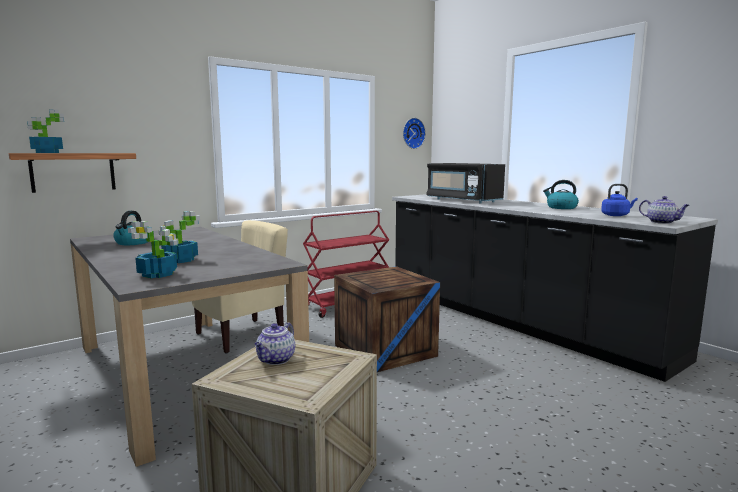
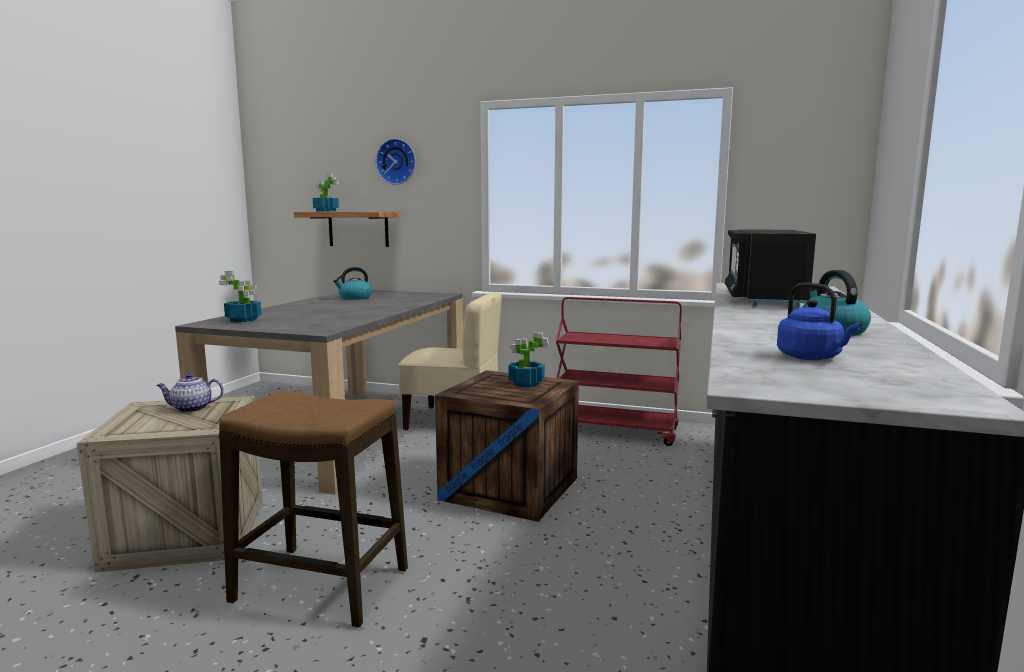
camera: 55 degrees right, 0 degrees up
potted plant [159,211,200,263] -> potted plant moved to [508,331,549,387]
wall clock [403,118,426,149] -> wall clock moved to [376,138,416,185]
teapot [639,196,689,224] -> none
none -> stool [219,391,408,628]

